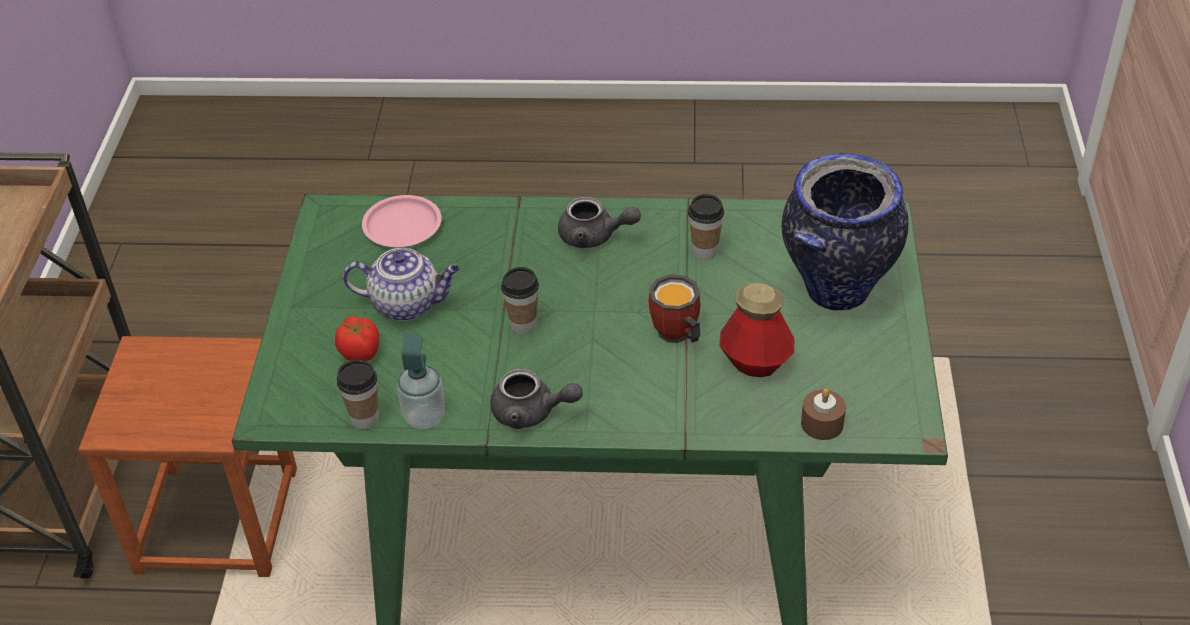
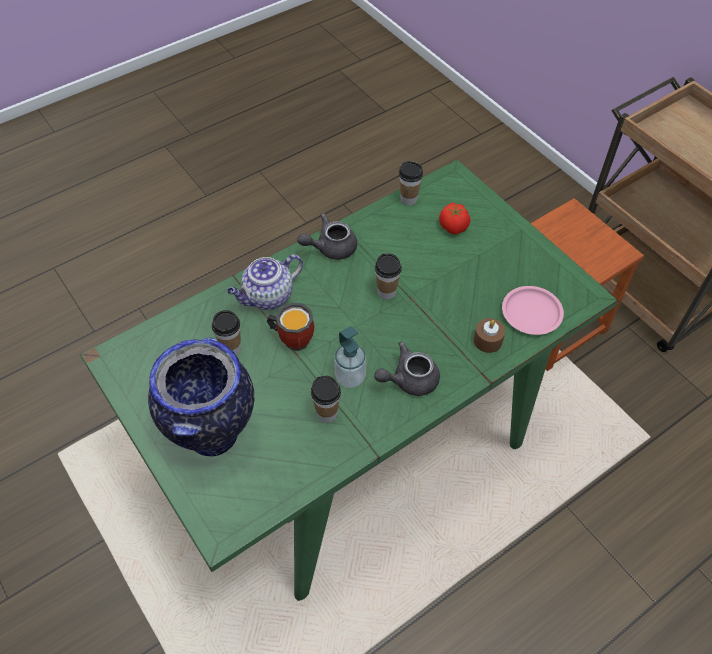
camera: 140 degrees right, 10 degrees up
teapot [343,248,460,321] -> teapot moved to [227,254,303,310]
soap dispenser [397,334,445,429] -> soap dispenser moved to [334,326,366,388]
bottle [719,283,794,377] -> cup [212,310,241,355]
brown candle [801,389,846,440] -> brown candle moved to [474,318,505,353]

